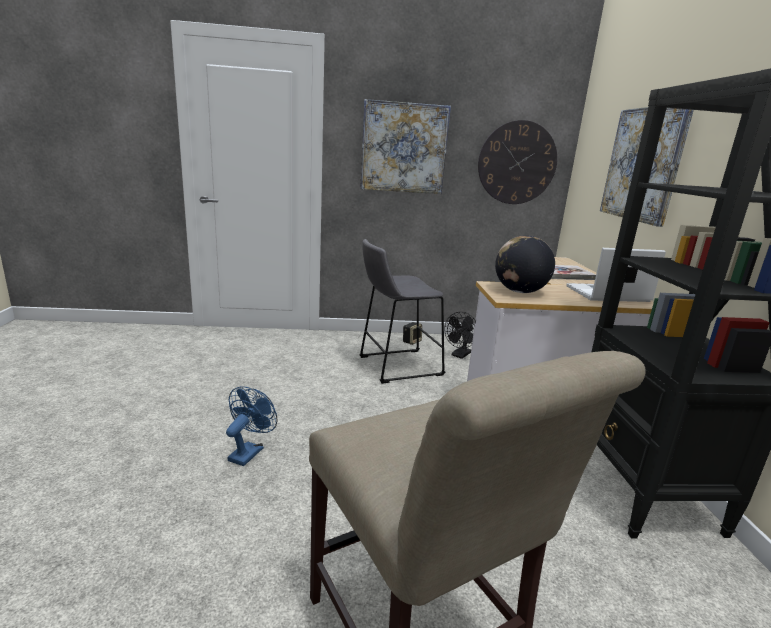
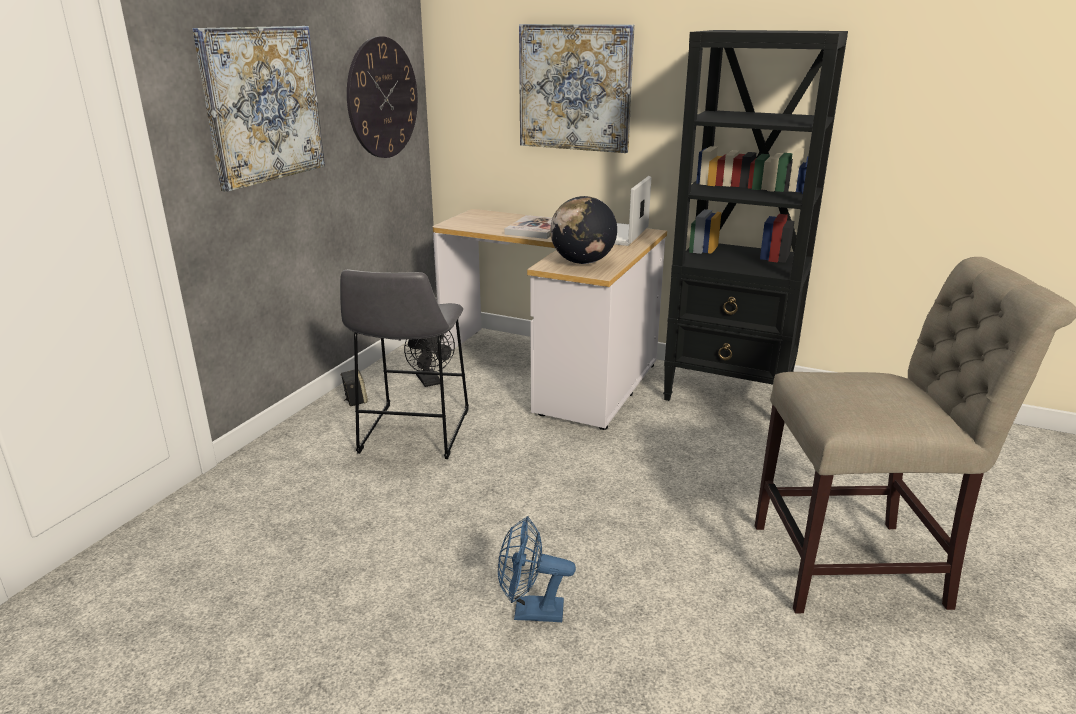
camera: 60 degrees left, 5 degrees up
blue fan [226,387,277,466] -> blue fan turned 45 degrees counterclockwise [498,516,576,622]

